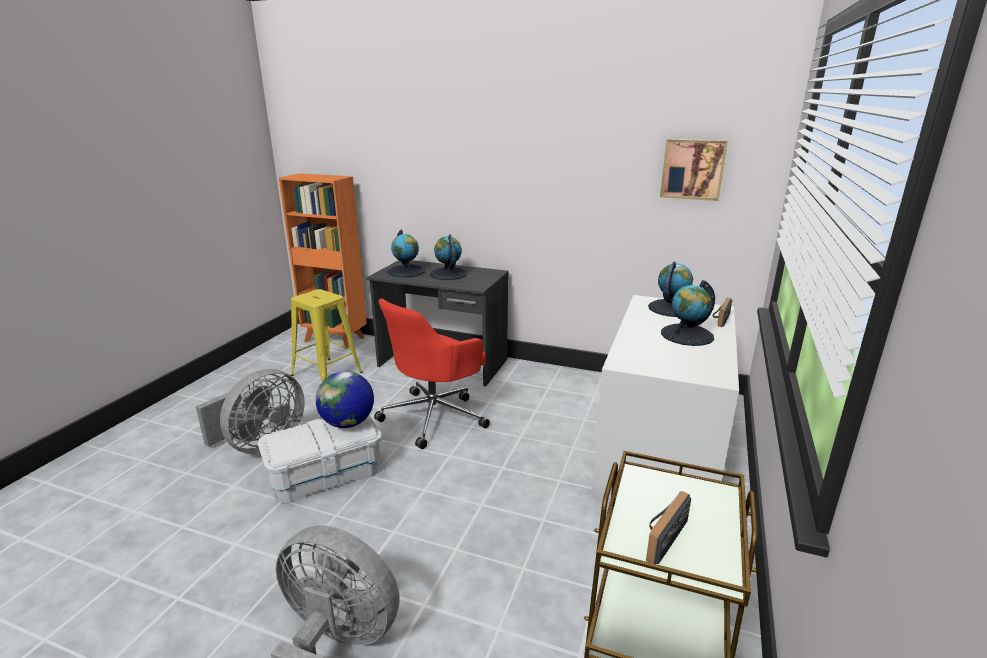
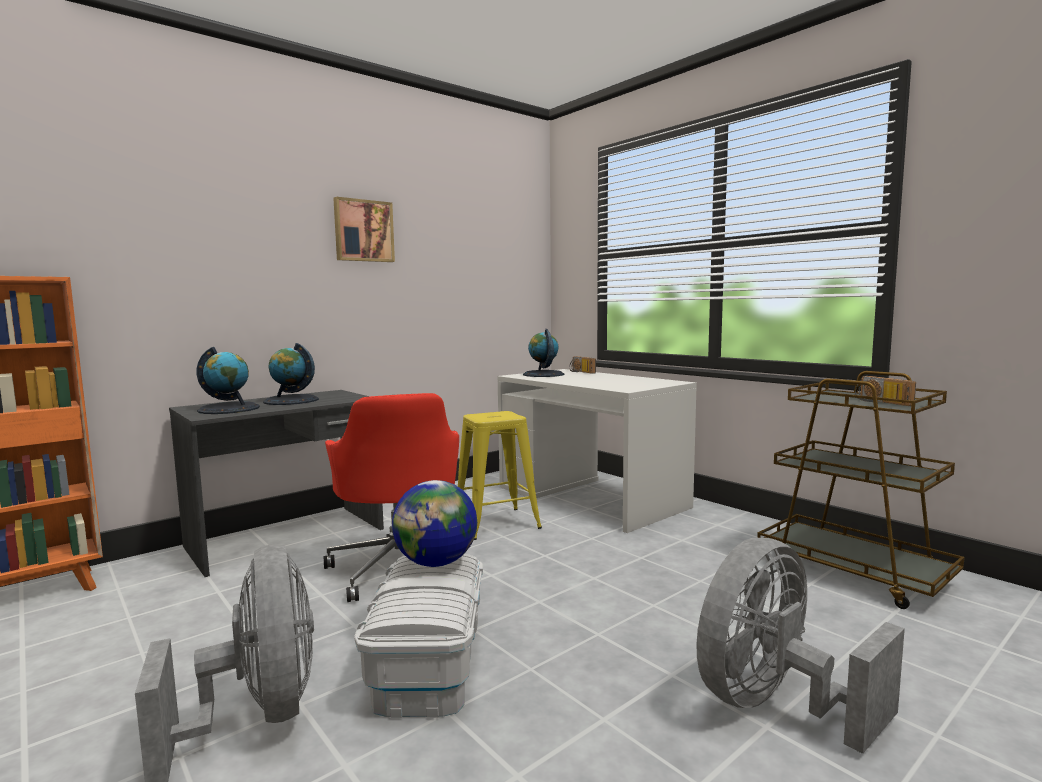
camera: 60 degrees left, 15 degrees down
yellow stool [291,289,362,382] -> yellow stool moved to [458,411,542,540]
picture [660,139,728,201] -> picture moved to [333,197,395,262]
globe [661,280,715,346] -> none

